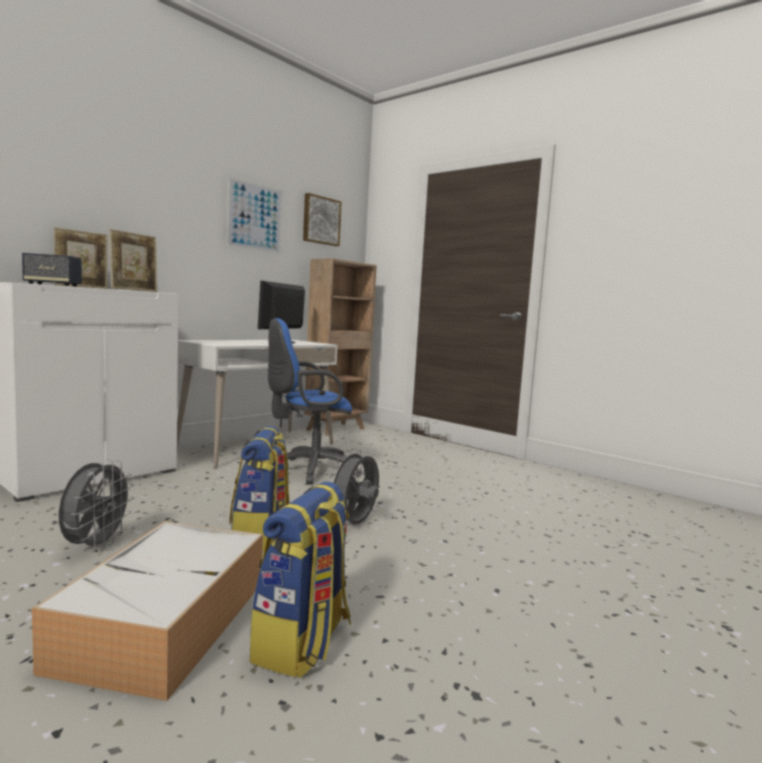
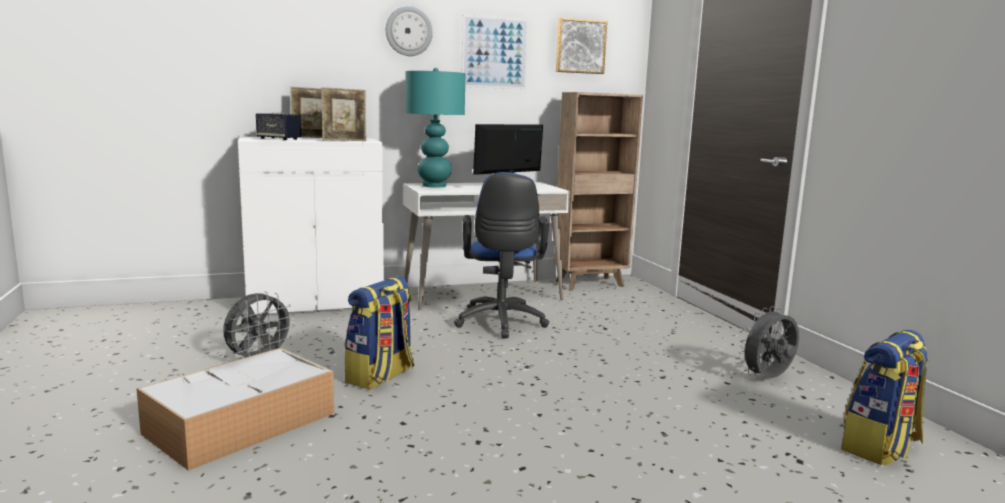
camera: 30 degrees right, 5 degrees up
backpack [250,481,351,678] -> backpack moved to [841,329,929,466]
blue office chair [268,318,362,484] -> blue office chair turned 105 degrees counterclockwise [454,172,549,338]
grey fan [329,448,379,525] -> grey fan moved to [739,306,799,378]
none -> wall clock [386,6,433,56]
none -> turquoise table lamp [406,68,465,187]

